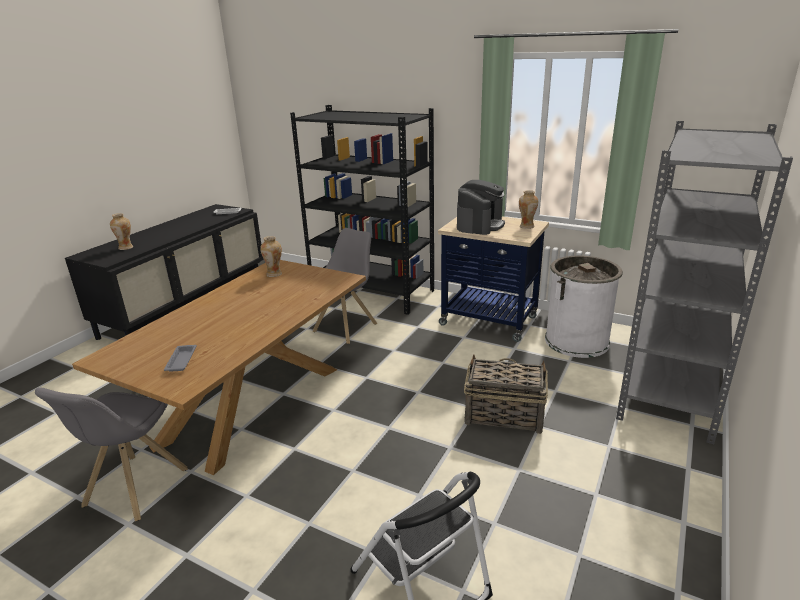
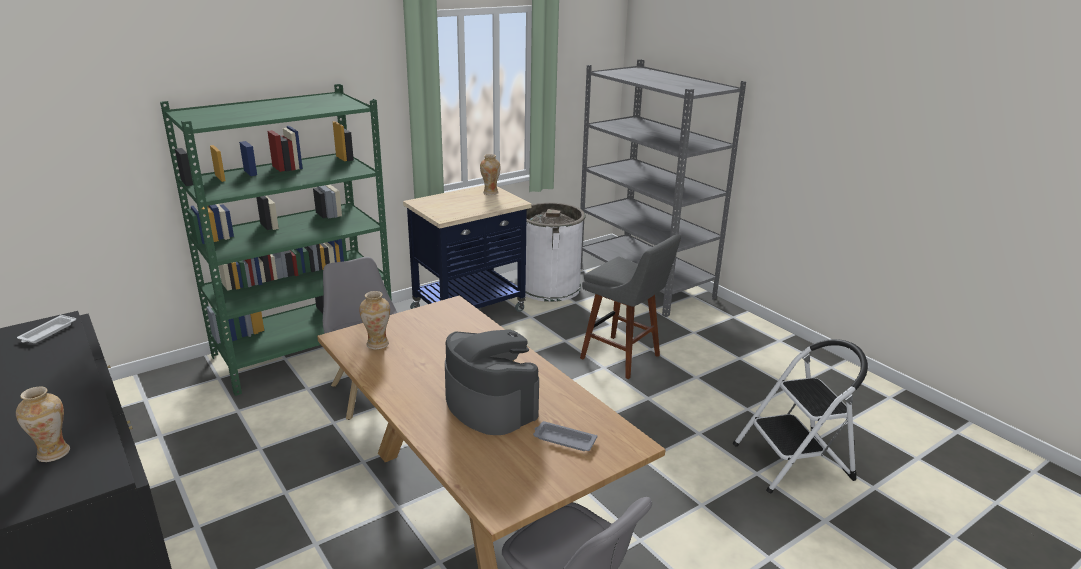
camera: 65 degrees left, 0 degrees up
black bookcase [290,105,434,315] -> green bookcase [160,84,392,396]
coffee machine [457,180,505,235] -> coffee machine moved to [445,330,539,435]
basket [464,354,548,434] -> grey stool [580,234,681,379]

